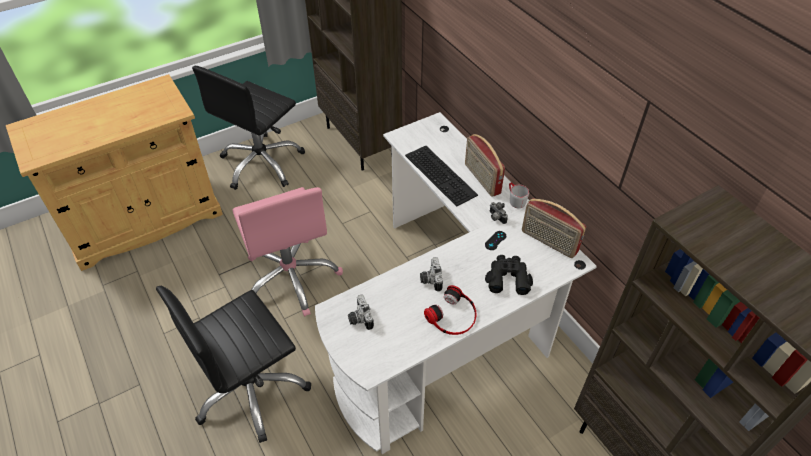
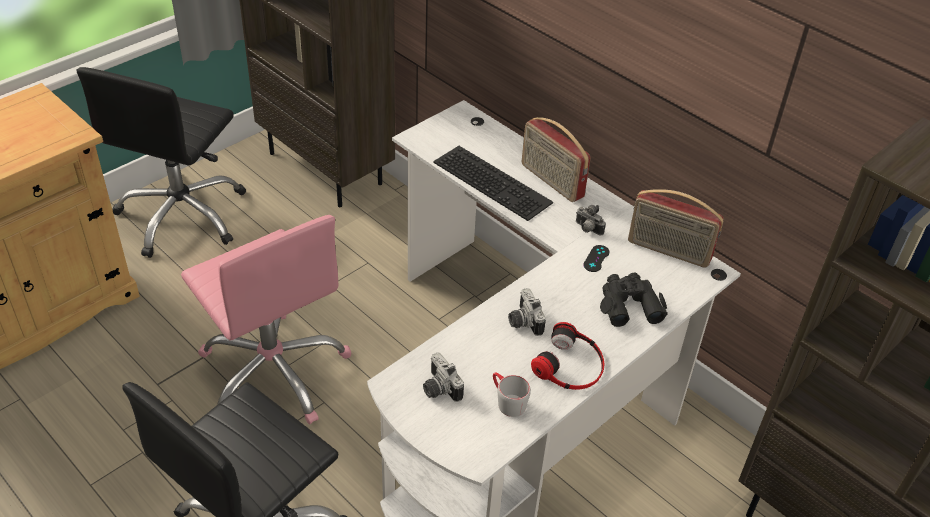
camera: 15 degrees left, 5 degrees down
grey mug [509,183,529,208] -> grey mug moved to [493,372,531,417]

